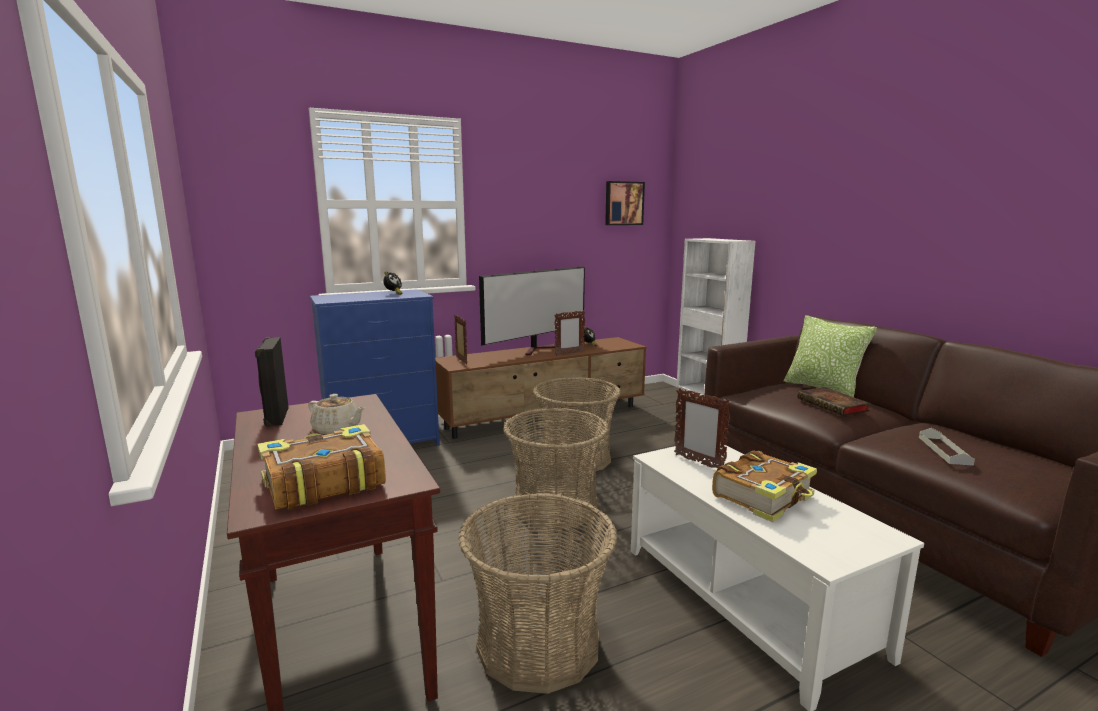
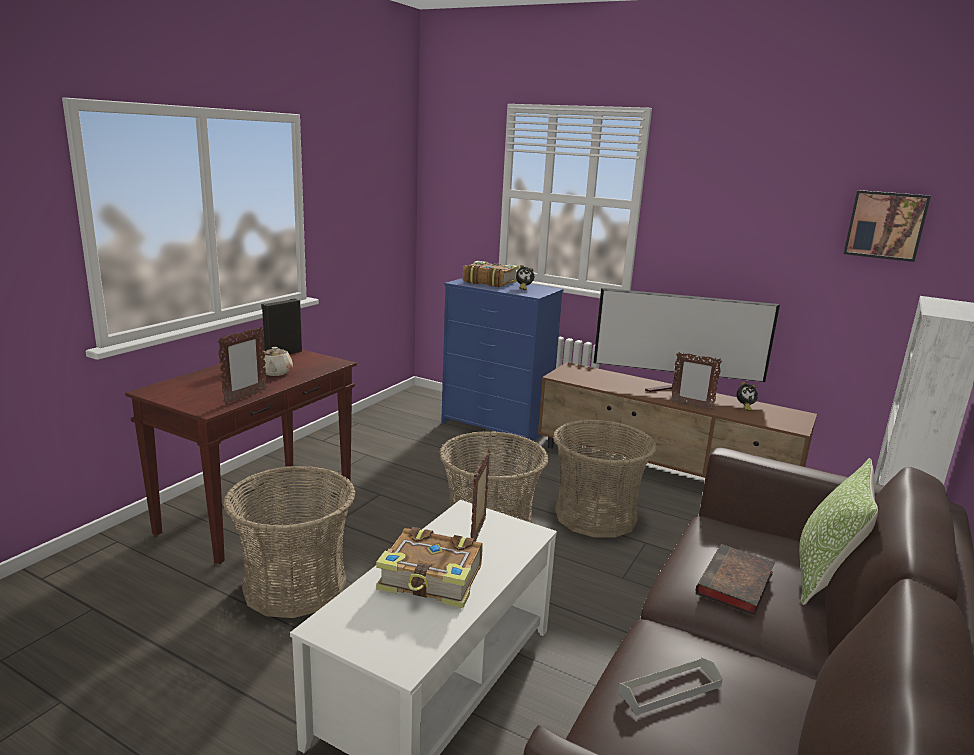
camera: 55 degrees right, 5 degrees up
book [258,424,386,510] -> book moved to [463,261,519,287]
picture frame [454,314,467,364] -> picture frame moved to [217,326,267,404]

